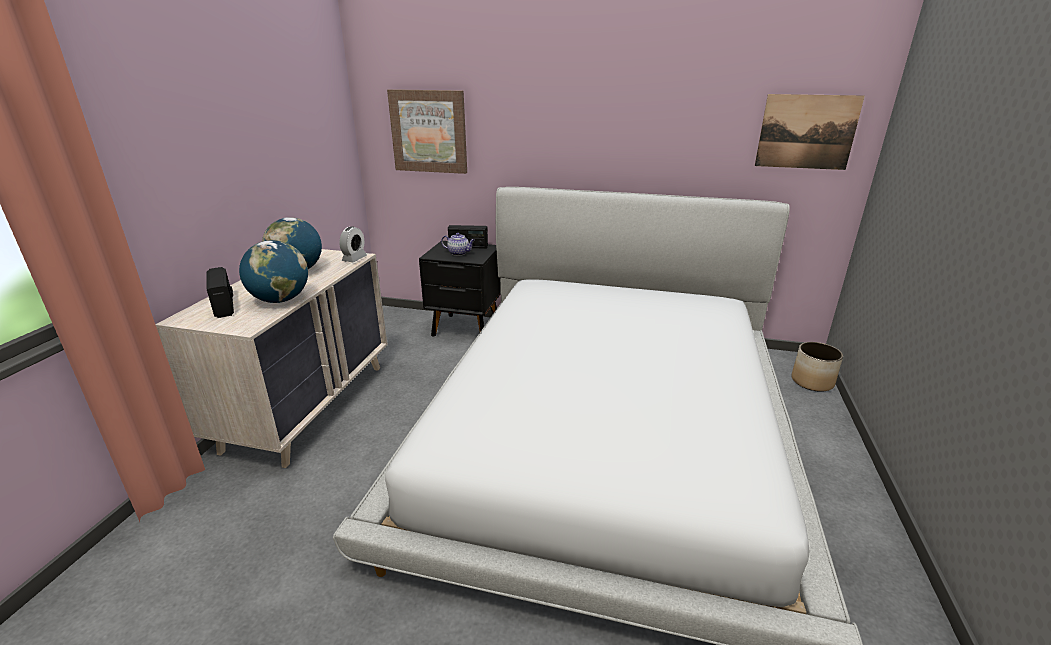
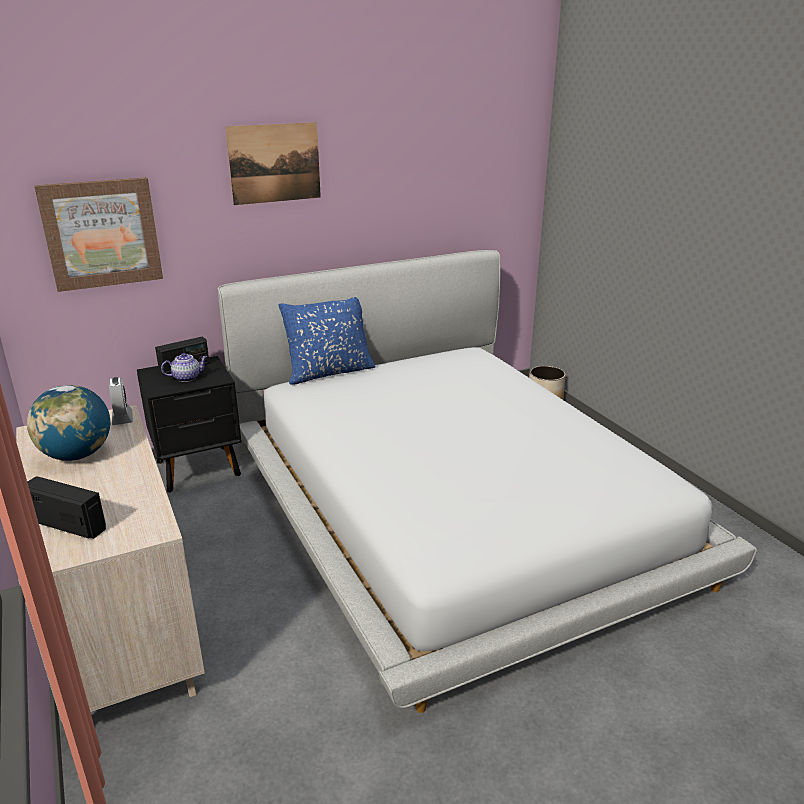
camera: 40 degrees left, 0 degrees up
globe [239,240,308,303] -> none
picture [755,94,865,170] -> picture moved to [225,122,321,205]
none -> blue pillow [279,297,376,385]

